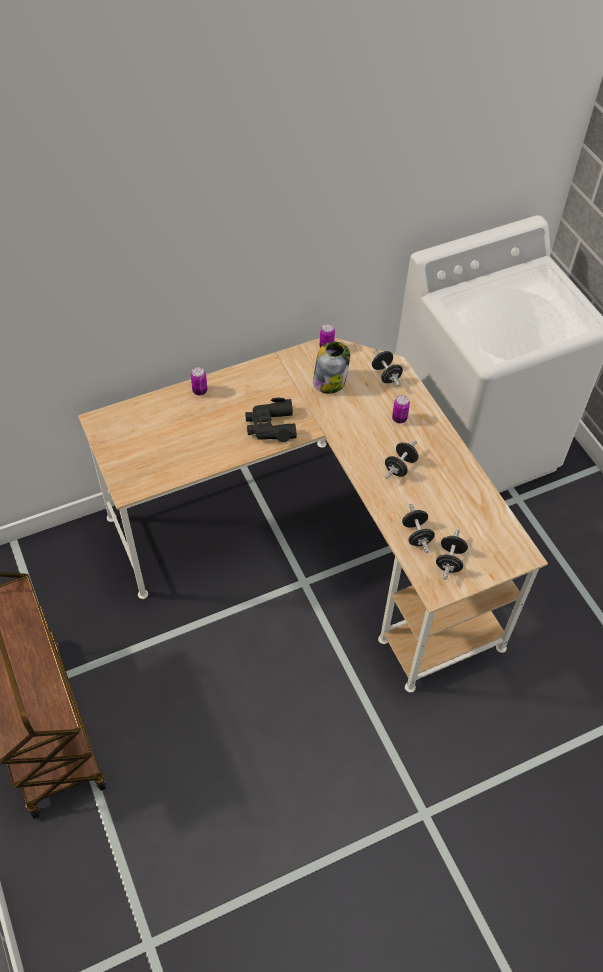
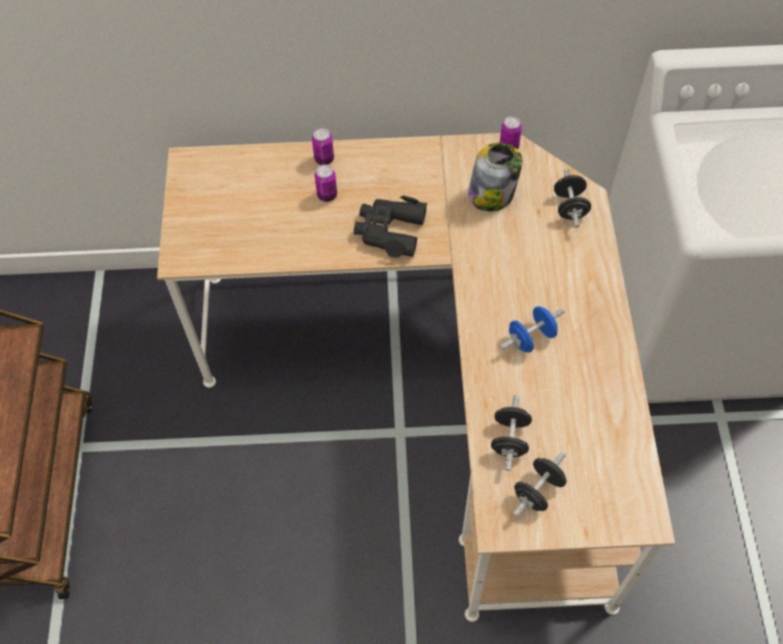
camera: 25 degrees right, 5 degrees up
black dumbbell [385,440,419,479] -> blue dumbbell [500,306,565,353]
can [392,395,410,423] -> can moved to [315,165,337,202]

